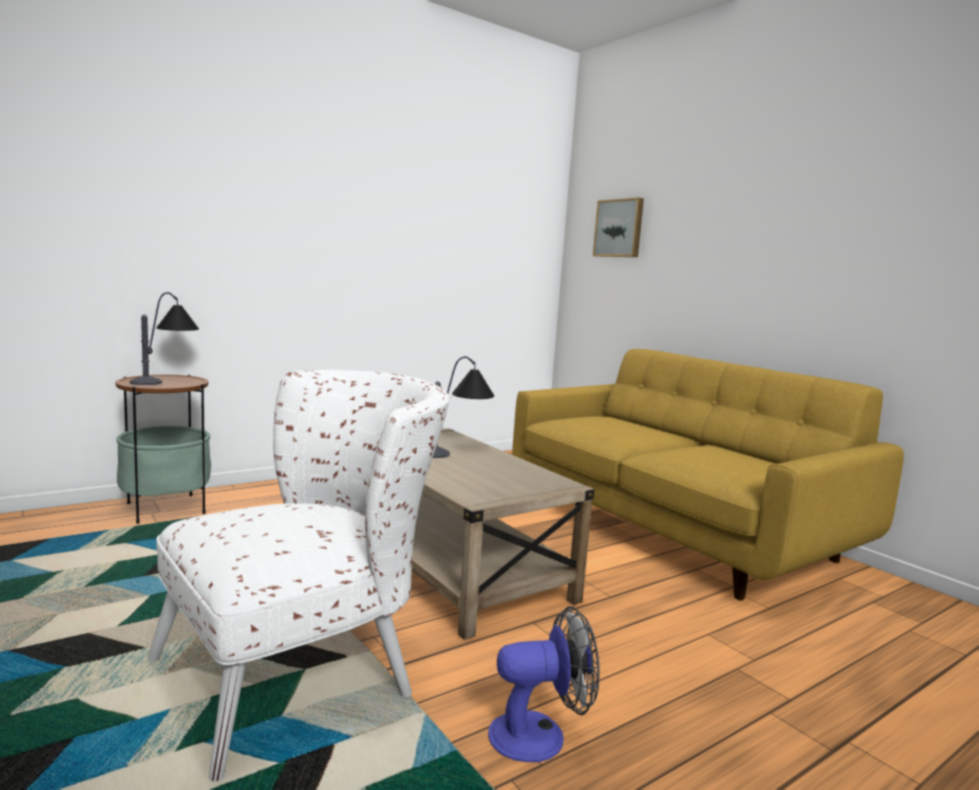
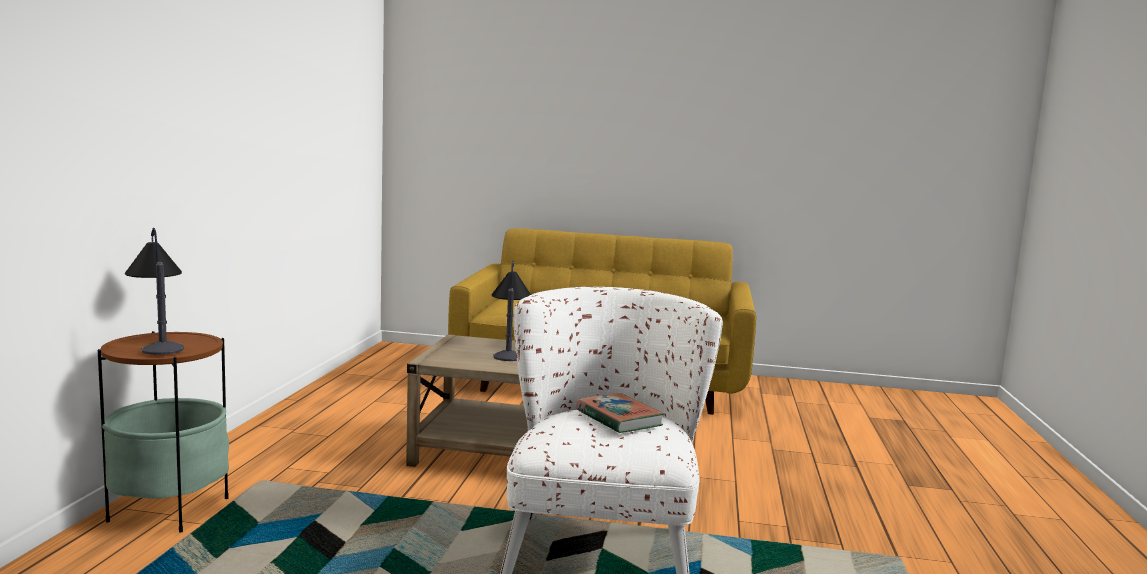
camera: 45 degrees left, 0 degrees up
fan [488,606,600,762] -> none
picture [593,198,644,257] -> none
none -> book [576,393,665,433]

